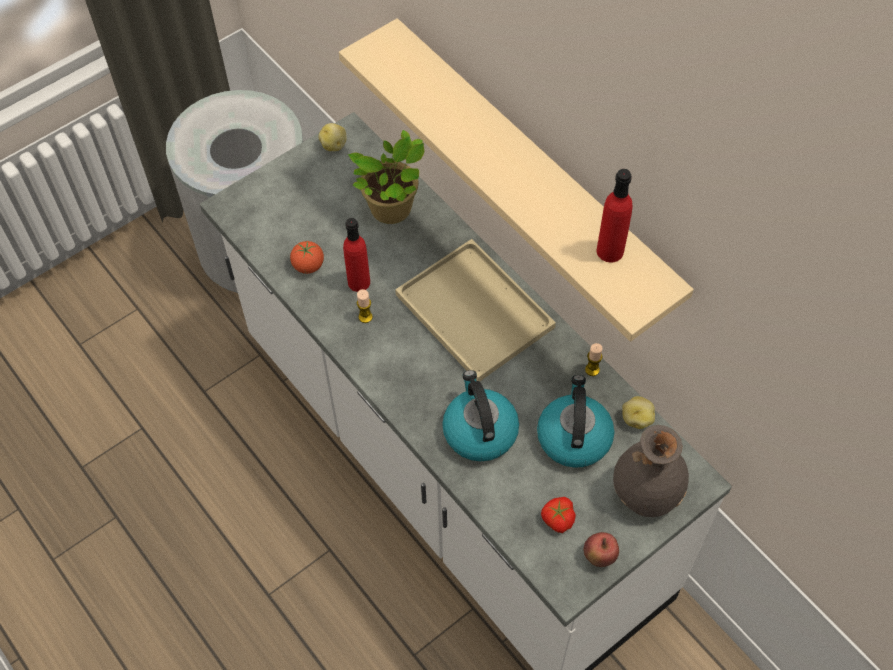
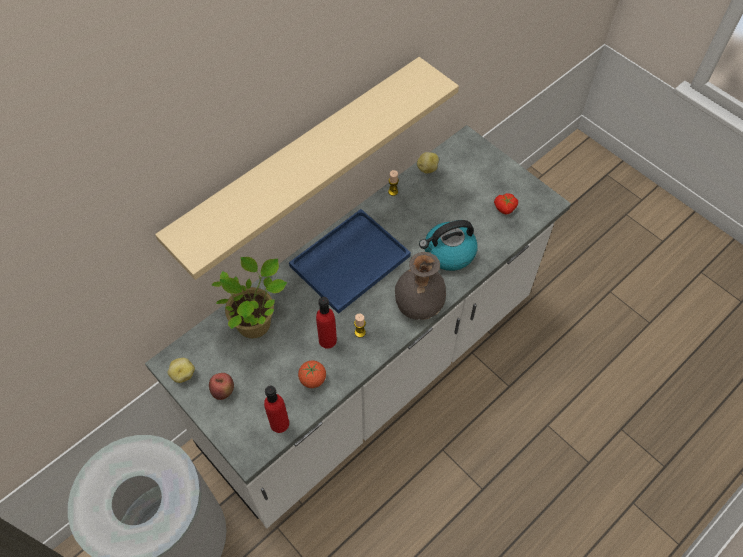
camera: 95 degrees left, 0 degrees up
beige tray [395,239,556,382] -> blue tray [289,209,411,314]
kettle [537,375,614,468] -> none
apple [584,532,619,567] -> apple moved to [209,373,234,400]
red bottle [597,169,632,262] -> red bottle moved to [264,385,289,433]
grey vase [613,425,689,517] -> grey vase moved to [395,252,446,320]

